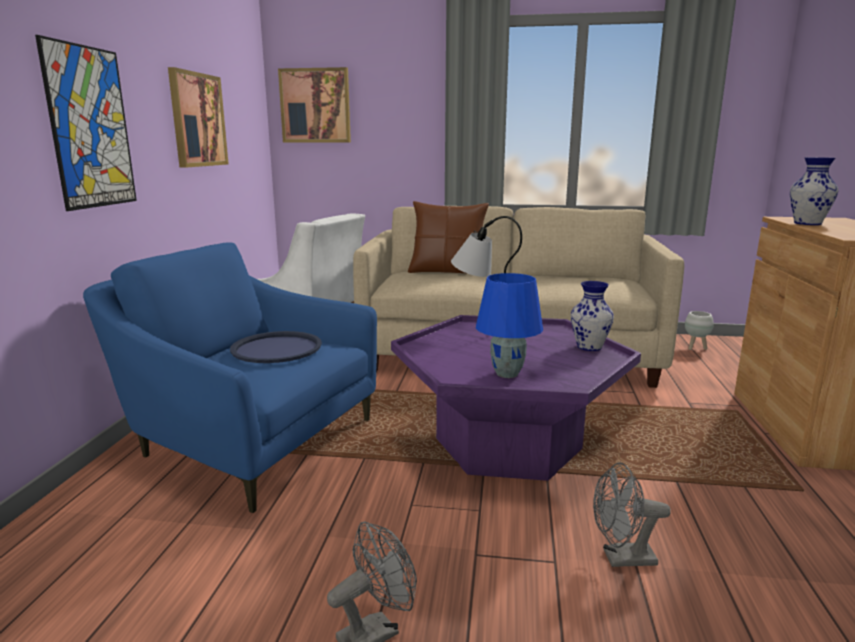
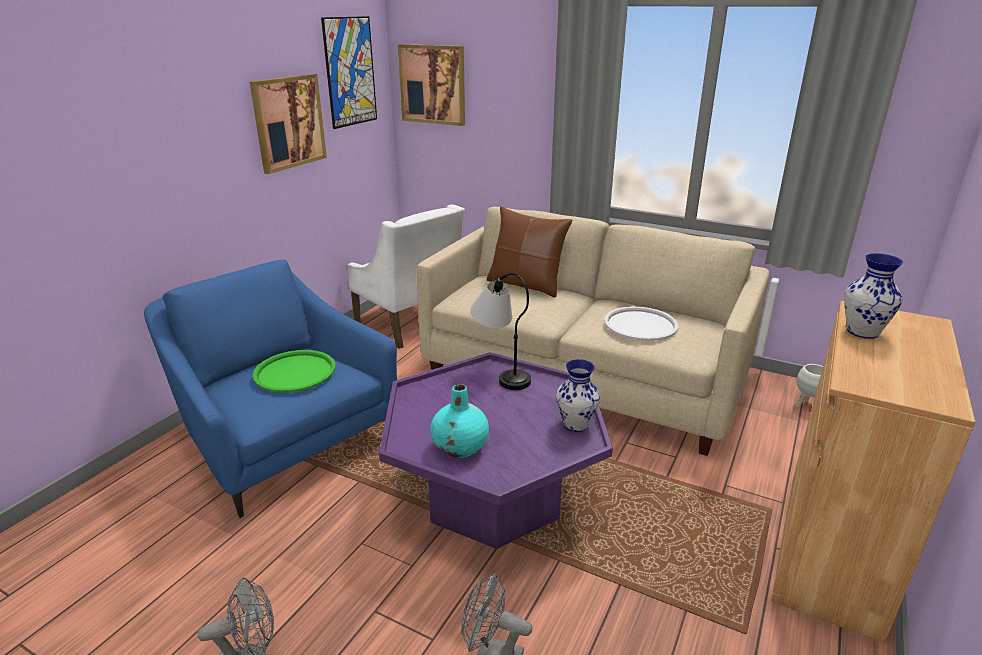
camera: 20 degrees right, 10 degrees up
picture [35,35,137,211] -> picture moved to [321,16,377,129]
blue tray [230,331,322,363] -> green tray [253,350,336,393]
blue table lamp [476,273,543,378] -> turquoise vase [430,384,489,458]
none -> white tray [604,306,679,341]

